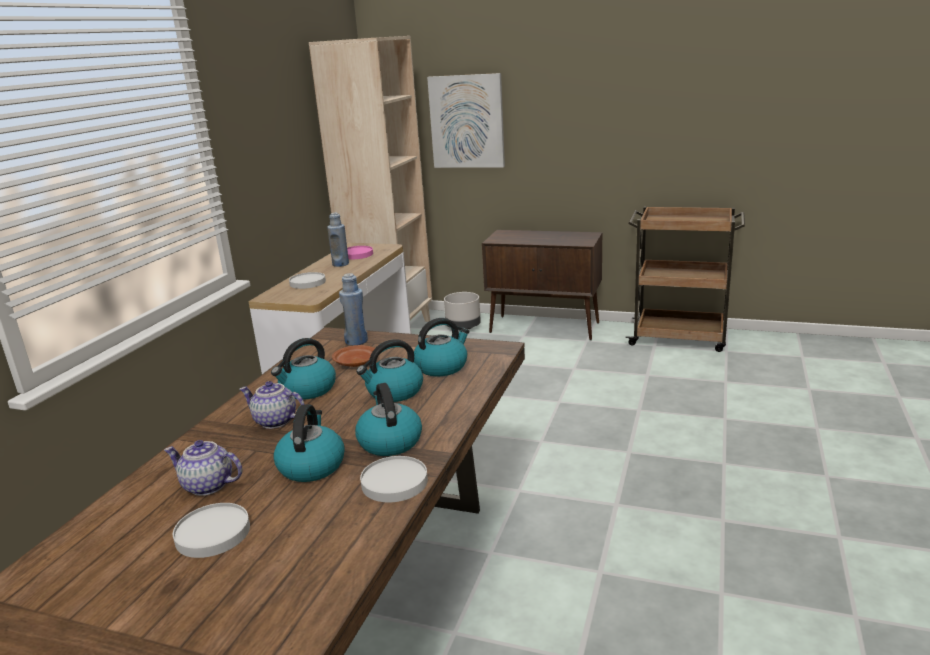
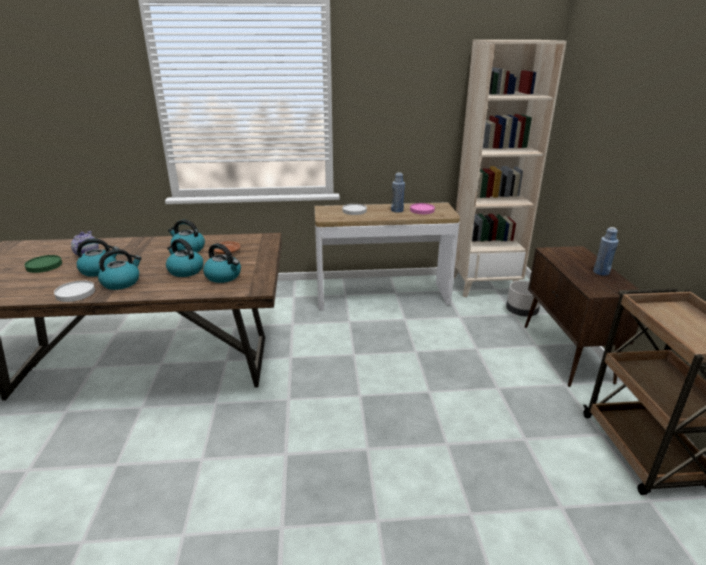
camera: 65 degrees right, 5 degrees up
white plate [173,503,250,558] -> green plate [24,255,62,273]
teapot [240,381,305,429] -> none
blue bottle [339,273,368,346] -> blue bottle moved to [593,227,619,276]
picture [427,73,505,168] -> none

